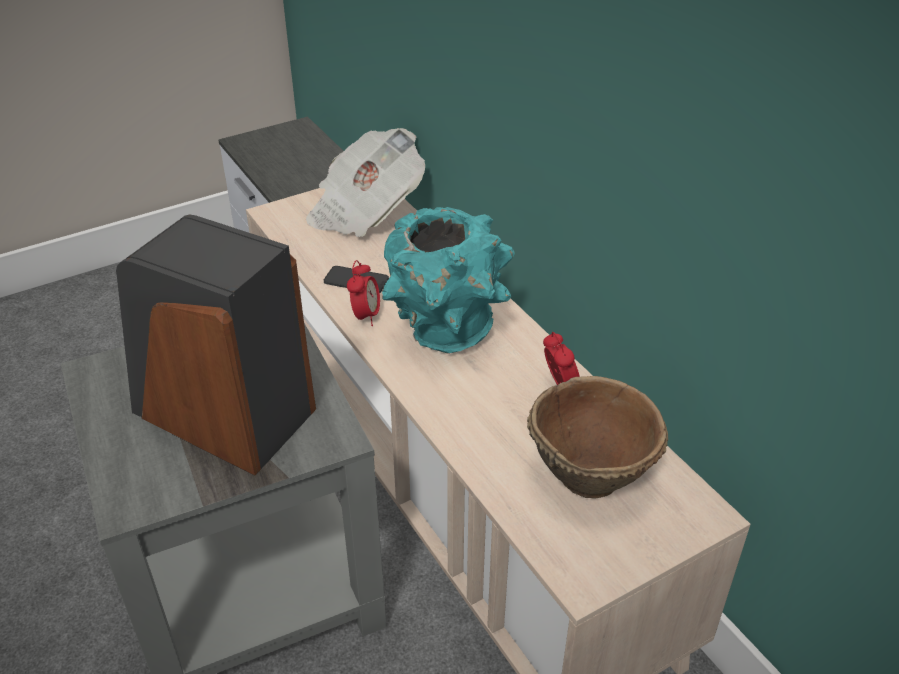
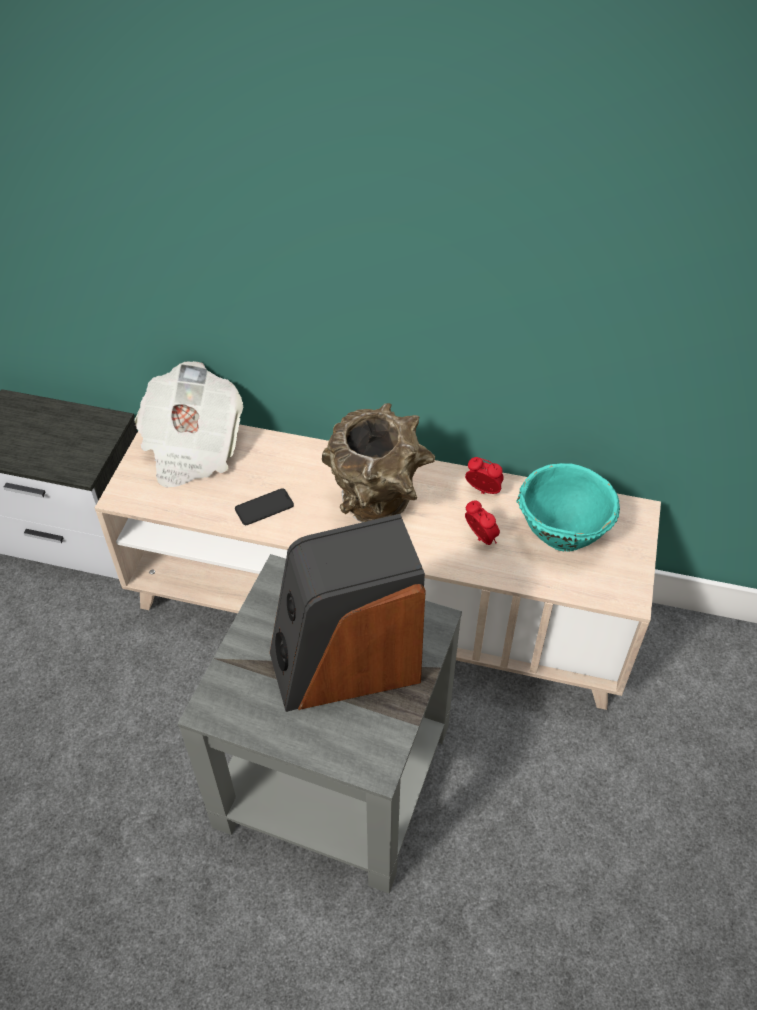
camera: 45 degrees left, 10 degrees up
alarm clock [347,260,380,326] -> alarm clock moved to [465,500,500,545]
turquoise vase [382,207,515,354] -> brown vase [322,403,435,522]
brown bowl [527,376,668,499] -> turquoise bowl [516,463,620,552]

